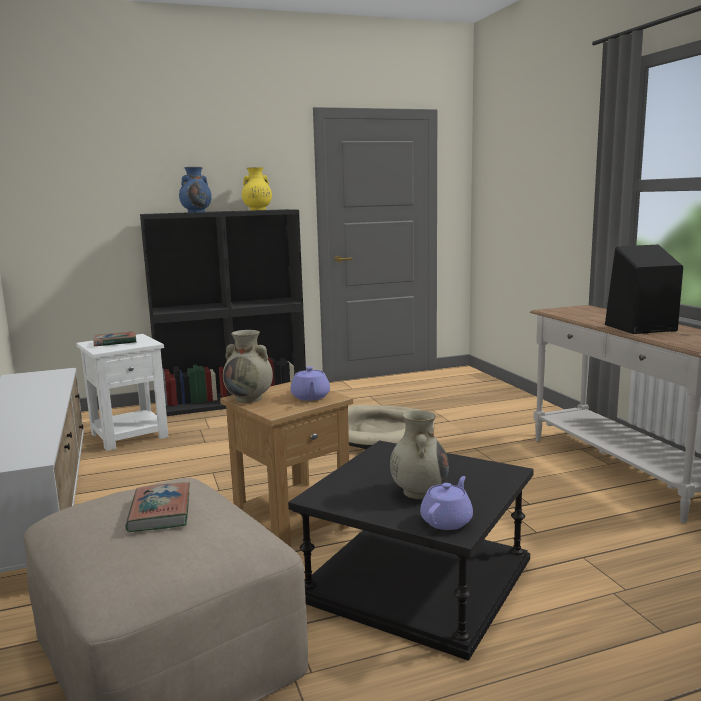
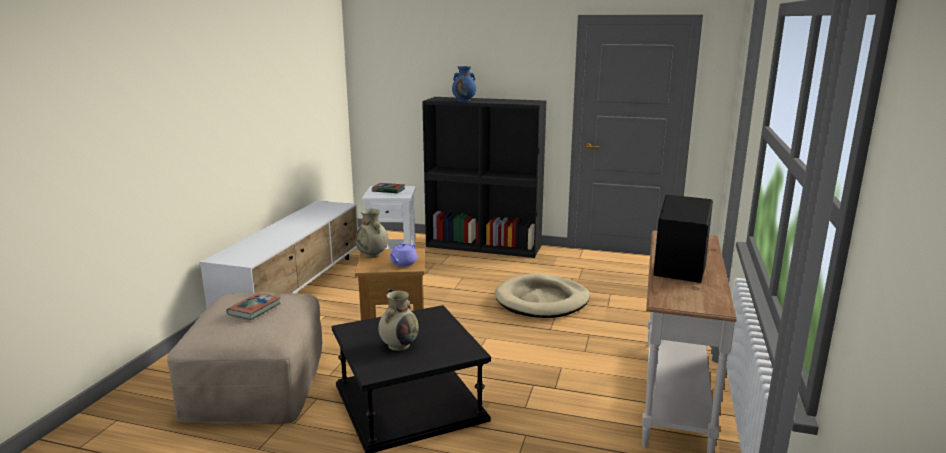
camera: 35 degrees right, 5 degrees up
yellow vase [242,167,272,210] -> none
purple teapot [420,476,473,530] -> none

